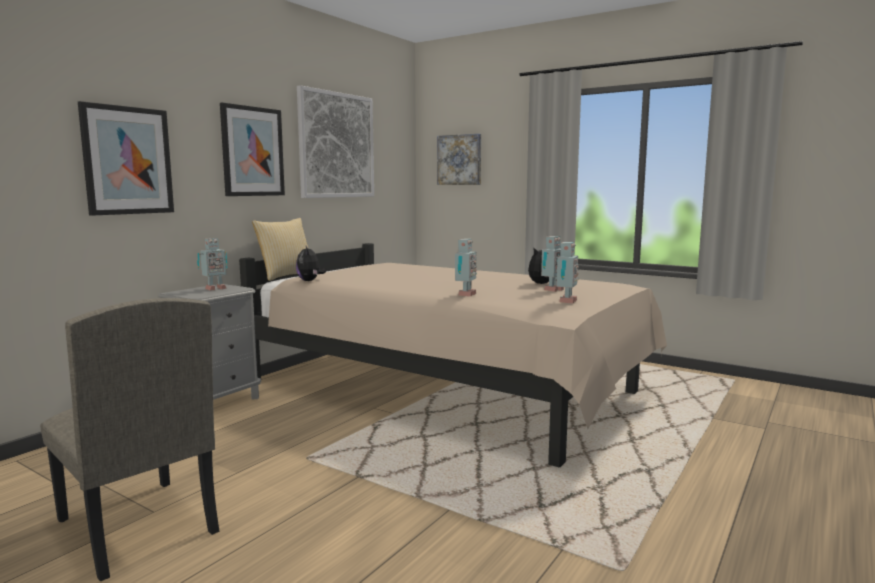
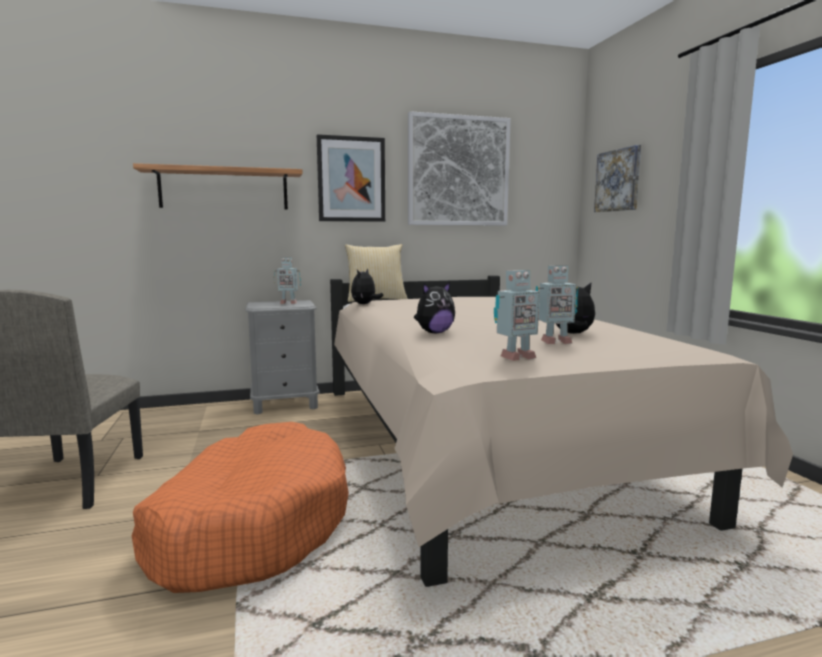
camera: 40 degrees right, 0 degrees up
picture [78,101,174,216] -> shelf [133,163,303,210]
toy robot [455,239,477,297] -> plush toy [414,282,455,333]
none -> orange dog bed [132,422,349,593]

